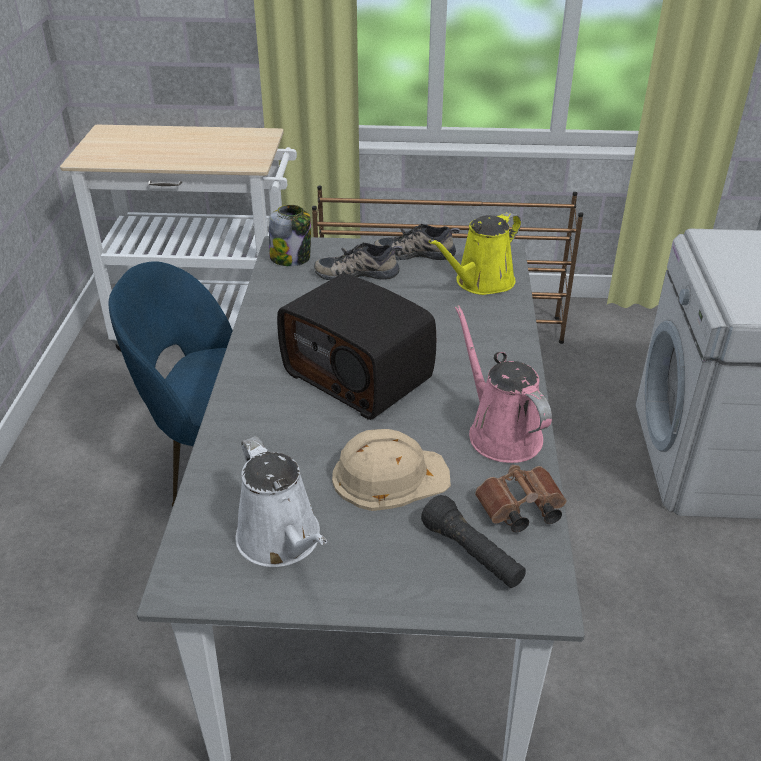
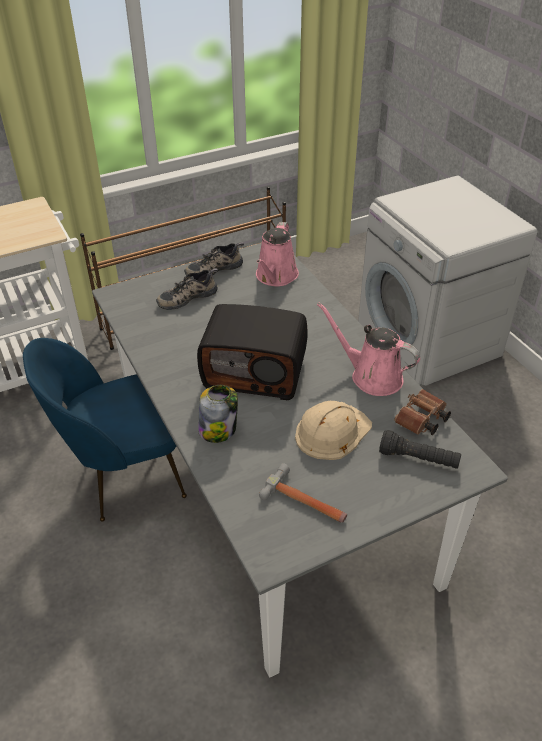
camera: 30 degrees left, 5 degrees up
white watering can [236,436,327,567] -> hammer [259,463,347,523]
jar [269,205,311,266] -> jar moved to [198,385,238,443]
yellow watering can [429,212,521,295] -> pink watering can [256,222,299,286]

